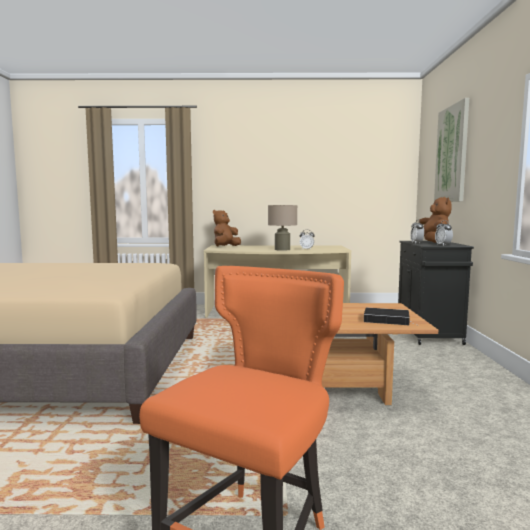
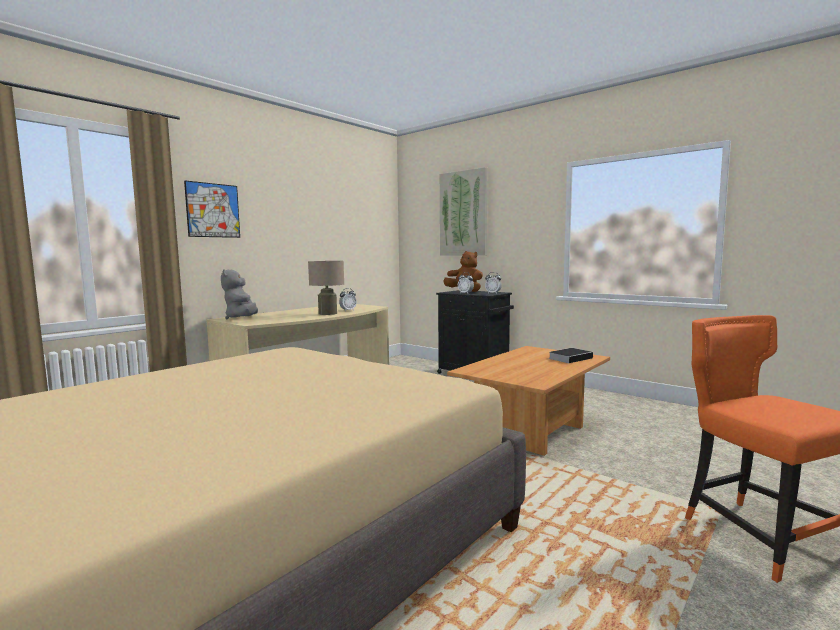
camera: 50 degrees left, 0 degrees up
brown plush toy [213,210,241,246] -> grey plush toy [221,269,258,320]
none -> picture [184,180,240,238]

